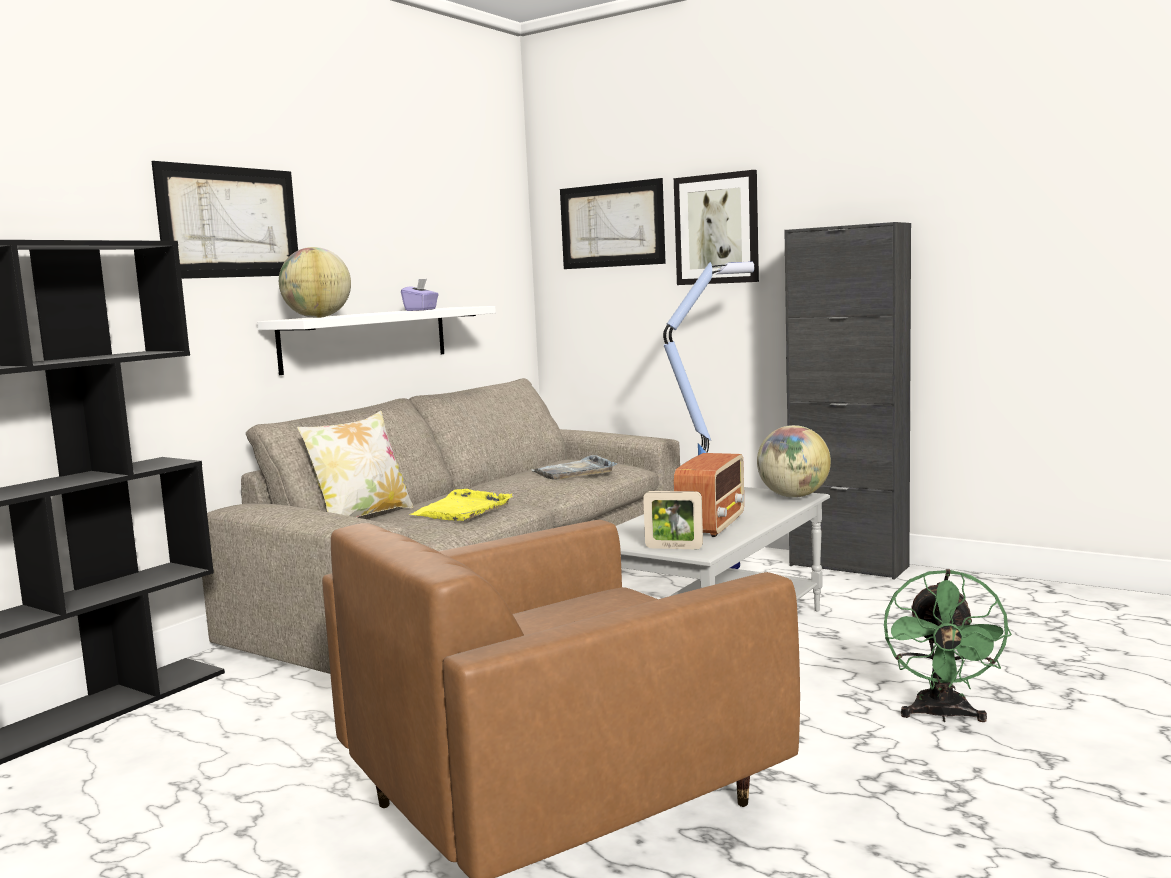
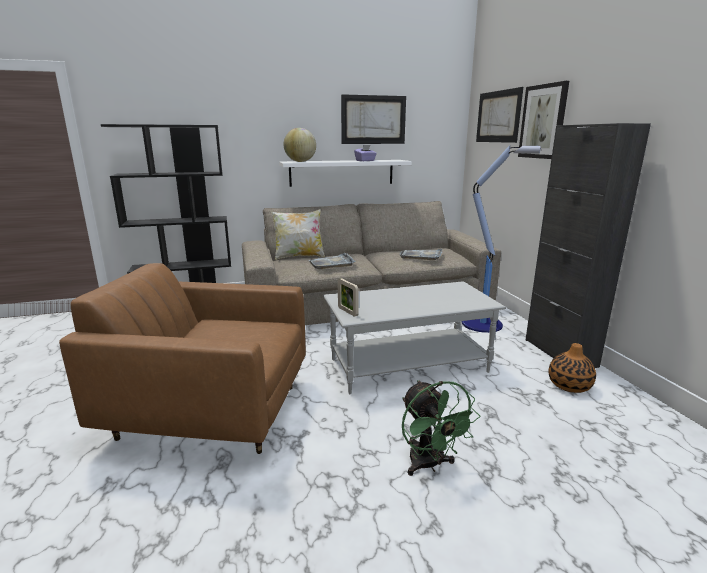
camera: 40 degrees right, 10 degrees up
picture [152,161,298,279] -> picture moved to [341,94,406,144]
yellow tray [410,489,513,521] -> grey tray [308,253,356,269]
radio [674,453,744,537] -> none
globe [757,425,831,498] -> none
green fan [884,569,1012,722] -> green fan turned 75 degrees counterclockwise [402,380,480,476]
none -> vase [549,343,596,393]

